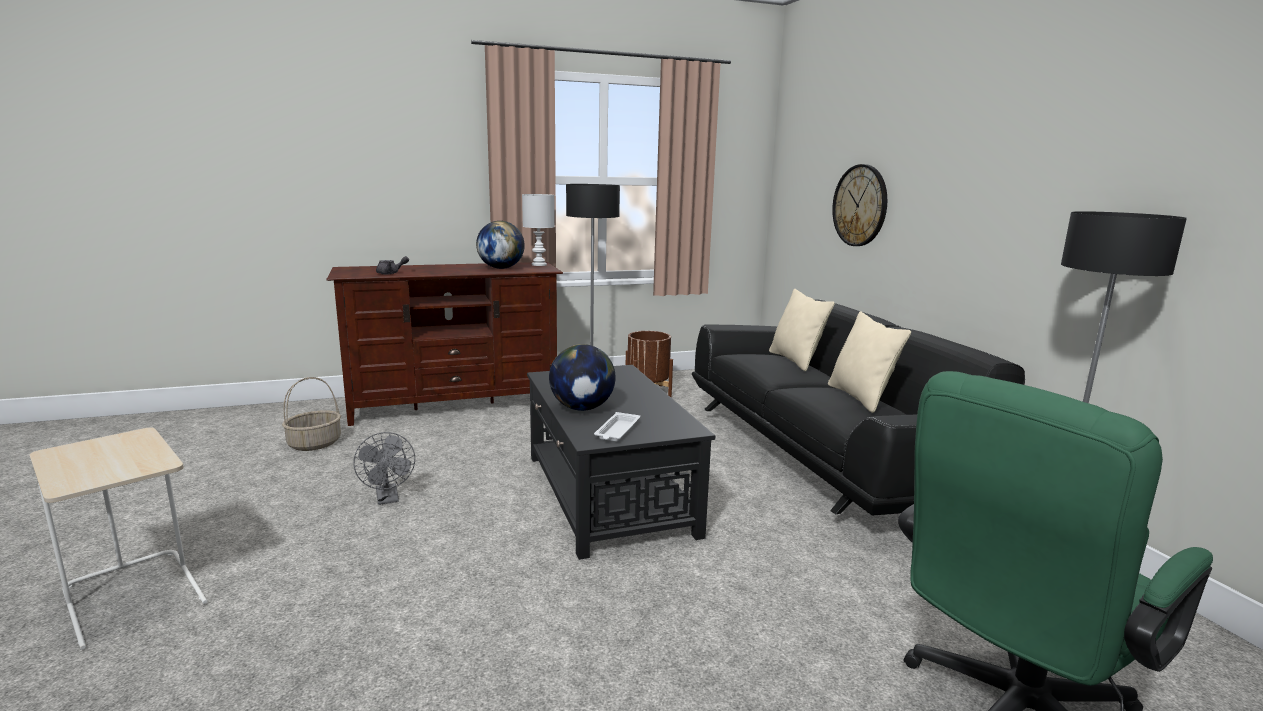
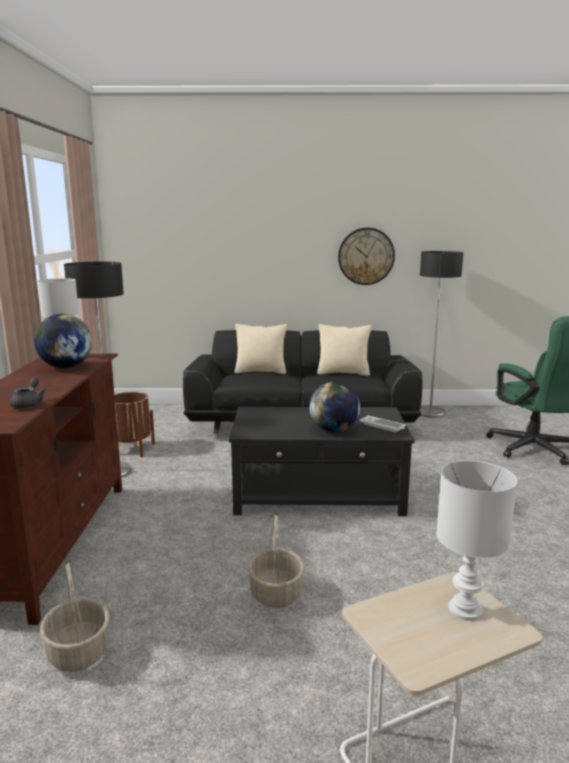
camera: 70 degrees left, 0 degrees up
grey fan [353,432,415,505] -> basket [248,515,305,608]
wall clock [832,164,887,246] -> wall clock moved to [338,228,395,285]
none -> white table lamp [436,461,518,621]

